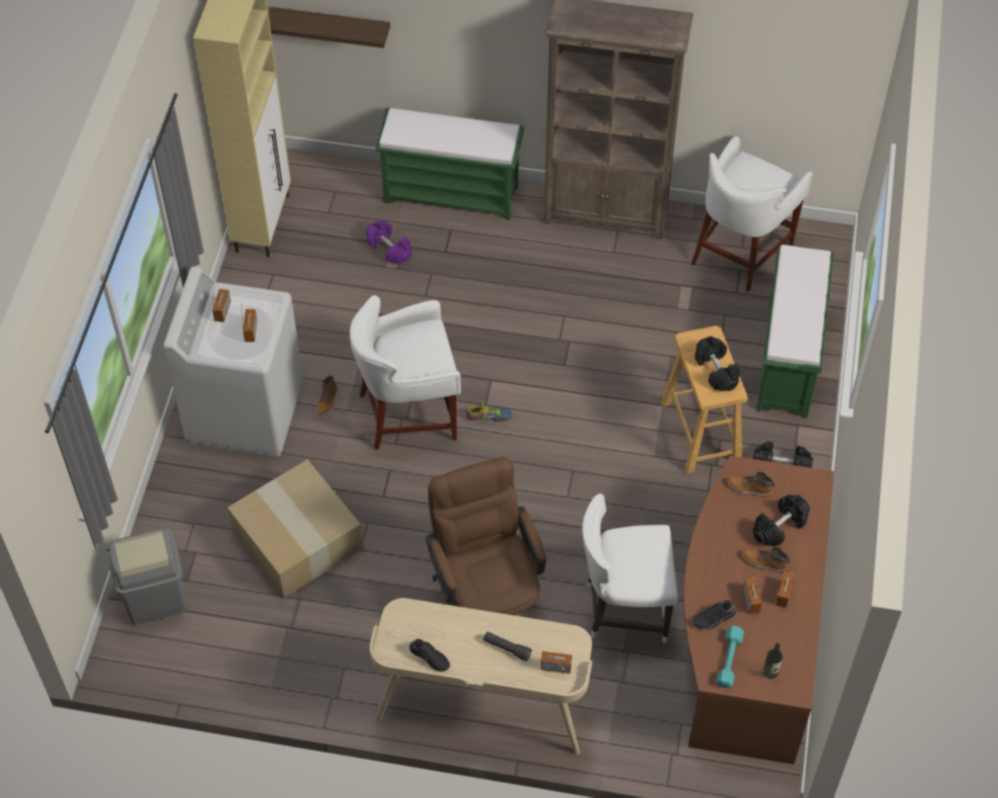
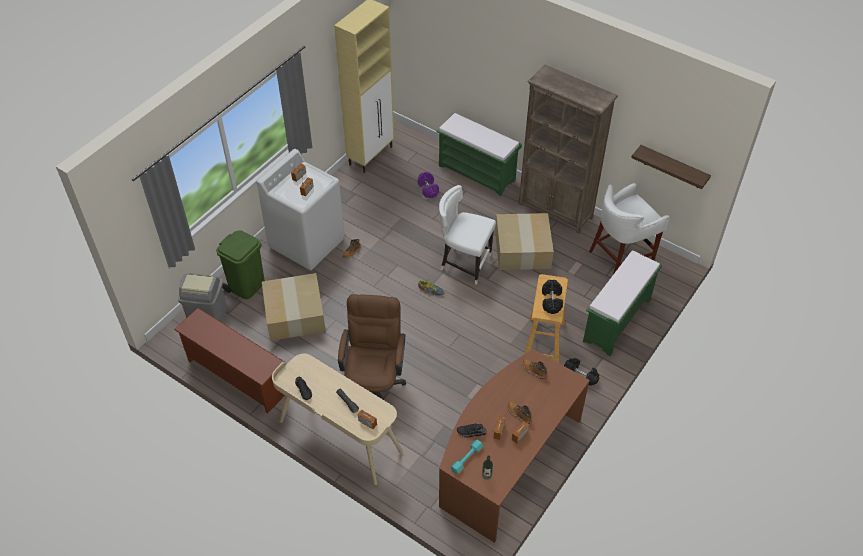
camera: 25 degrees right, 5 degrees down
shelf [268,7,390,48] -> shelf moved to [631,145,711,189]
white stool [350,295,461,450] -> none
white chair [582,494,678,643] -> white chair moved to [439,185,496,285]
black dumbbell [753,495,810,546] -> none
none -> brown shoe rack [174,308,285,414]
none -> green trash can [216,231,265,299]
none -> cardboard box [495,213,554,270]

